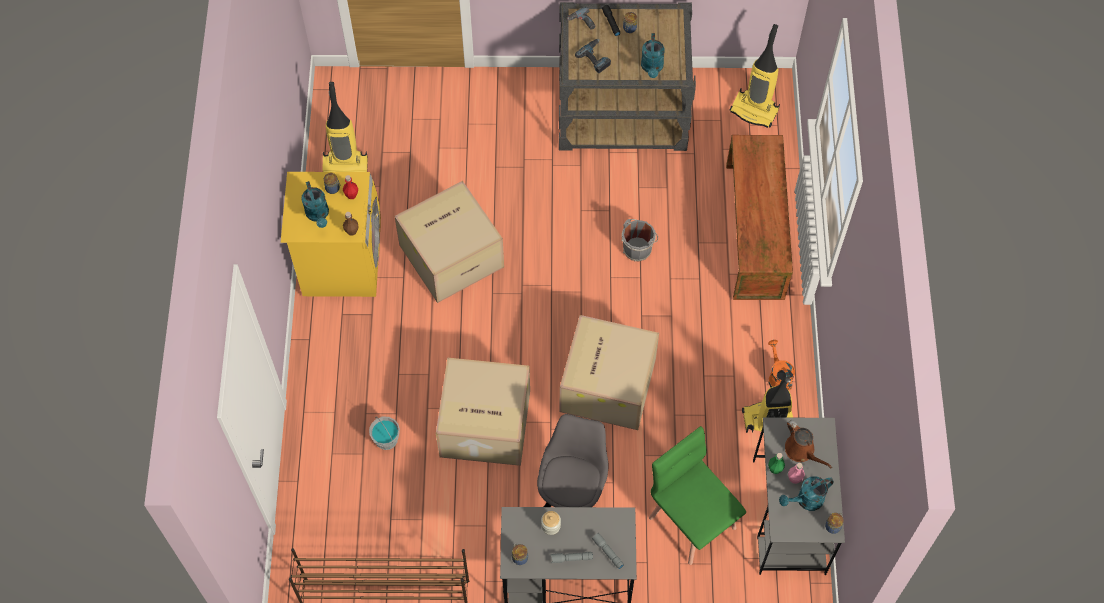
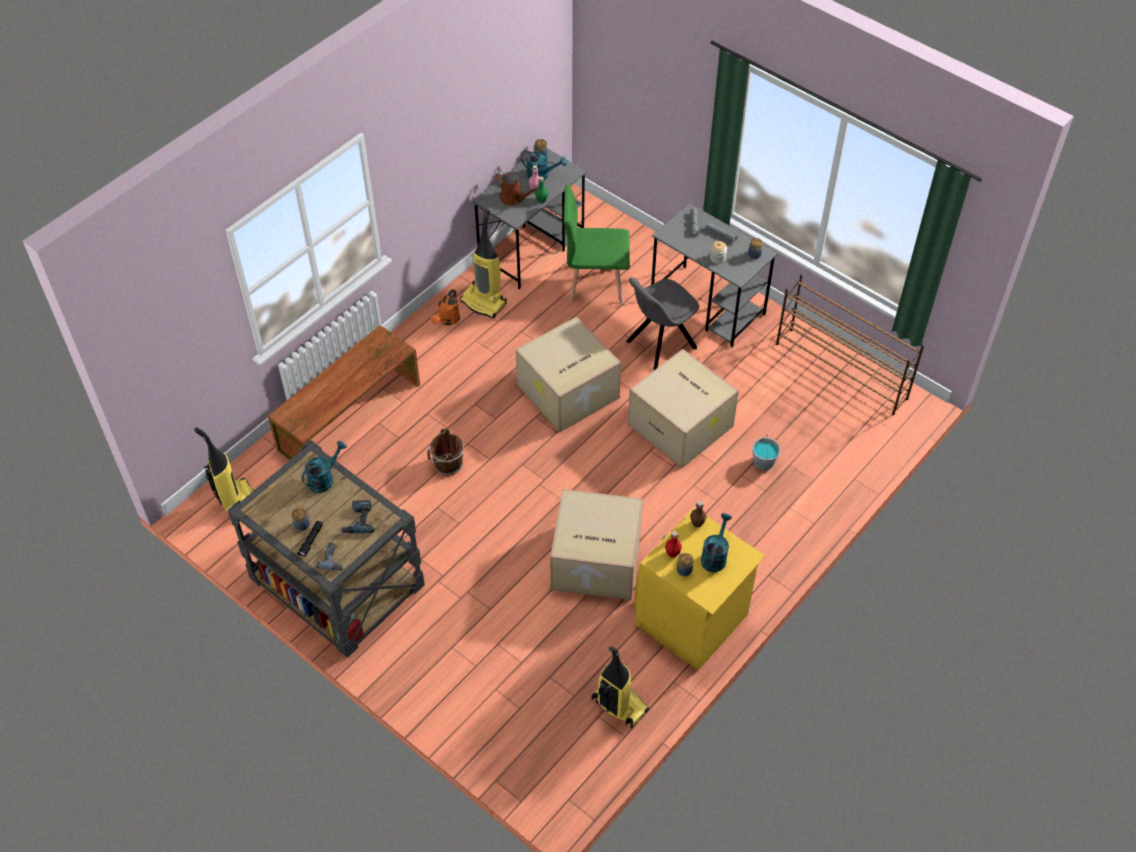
camera: 140 degrees left, 10 degrees down
grey bucket [621,219,658,262] -> brown bucket [427,428,464,475]
green chair [649,426,746,565] -> green chair turned 90 degrees clockwise [564,184,630,303]
brown watering can [785,420,832,468] -> brown watering can turned 120 degrees clockwise [495,171,539,206]

